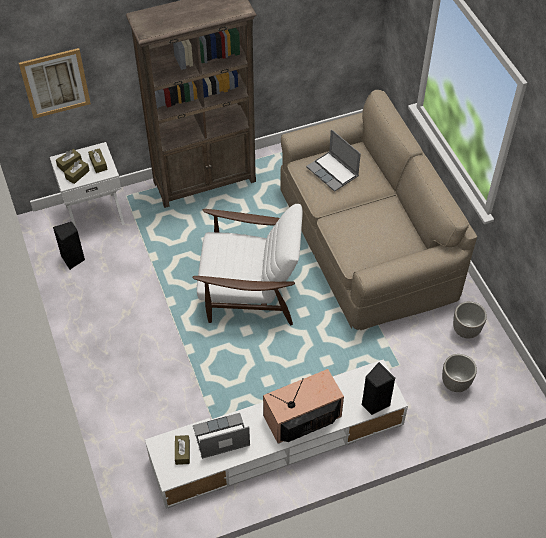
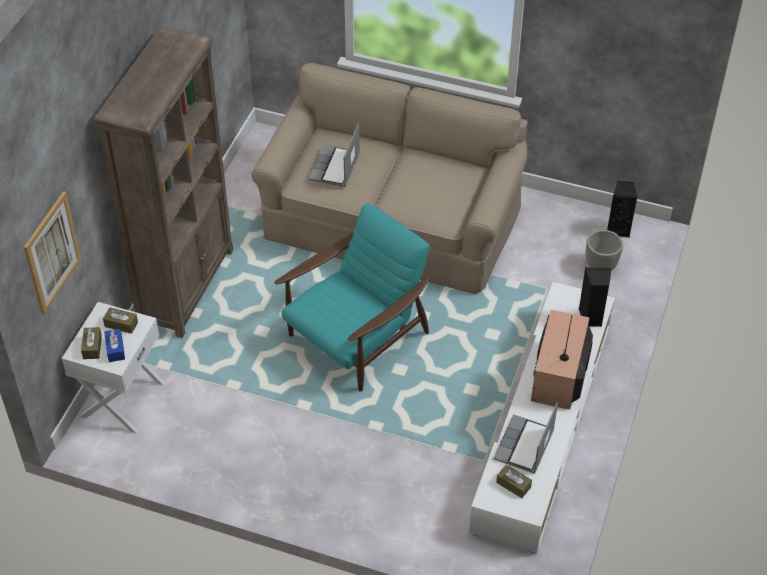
camera: 50 degrees left, 5 degrees down
black speaker [53,222,85,270] -> black speaker moved to [607,181,637,237]
brown tissue box [64,159,90,184] -> blue tissue box [104,329,125,362]
white armchair [193,204,303,325] -> turquoise armchair [274,203,431,392]
laptop [306,129,361,192] -> laptop turned 105 degrees clockwise [308,123,360,187]
planter [453,301,487,339] -> none

